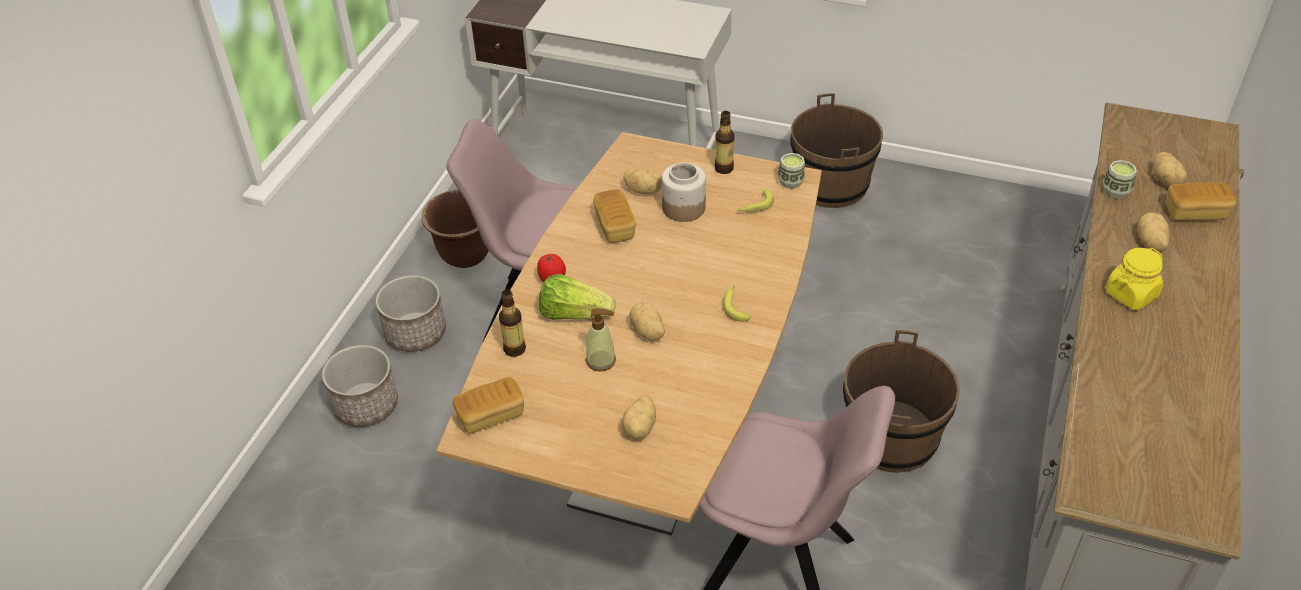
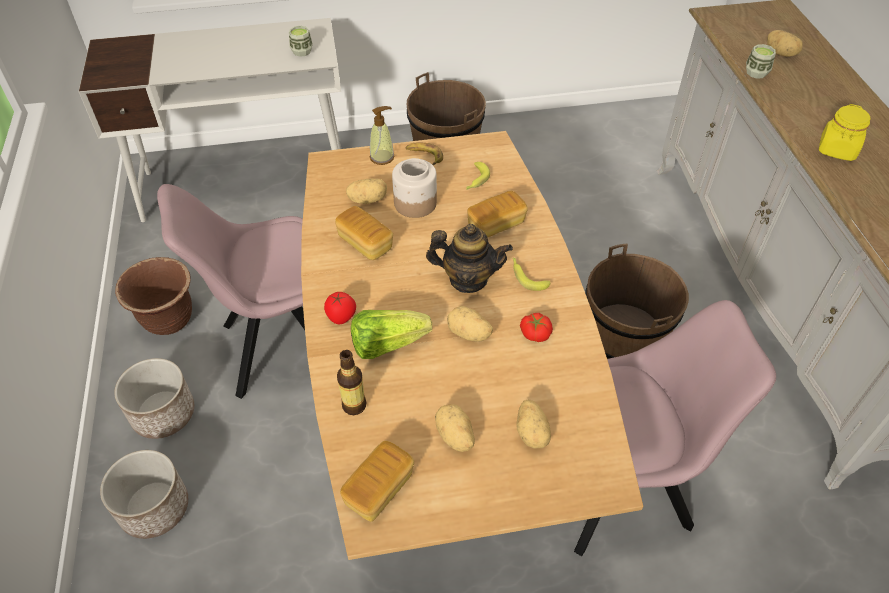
camera: 30 degrees left, 5 degrees up
soap dispenser [586,308,616,371] -> soap dispenser moved to [370,106,394,165]
bottle [714,111,735,174] -> banana [406,142,443,165]
cup [778,153,805,189] -> cup moved to [289,26,313,57]
potato [1137,212,1170,251] -> potato moved to [435,404,475,452]
bread [1165,182,1236,220] -> bread moved to [467,191,528,238]
none -> teapot [426,224,513,293]
none -> tomato [520,313,553,342]

